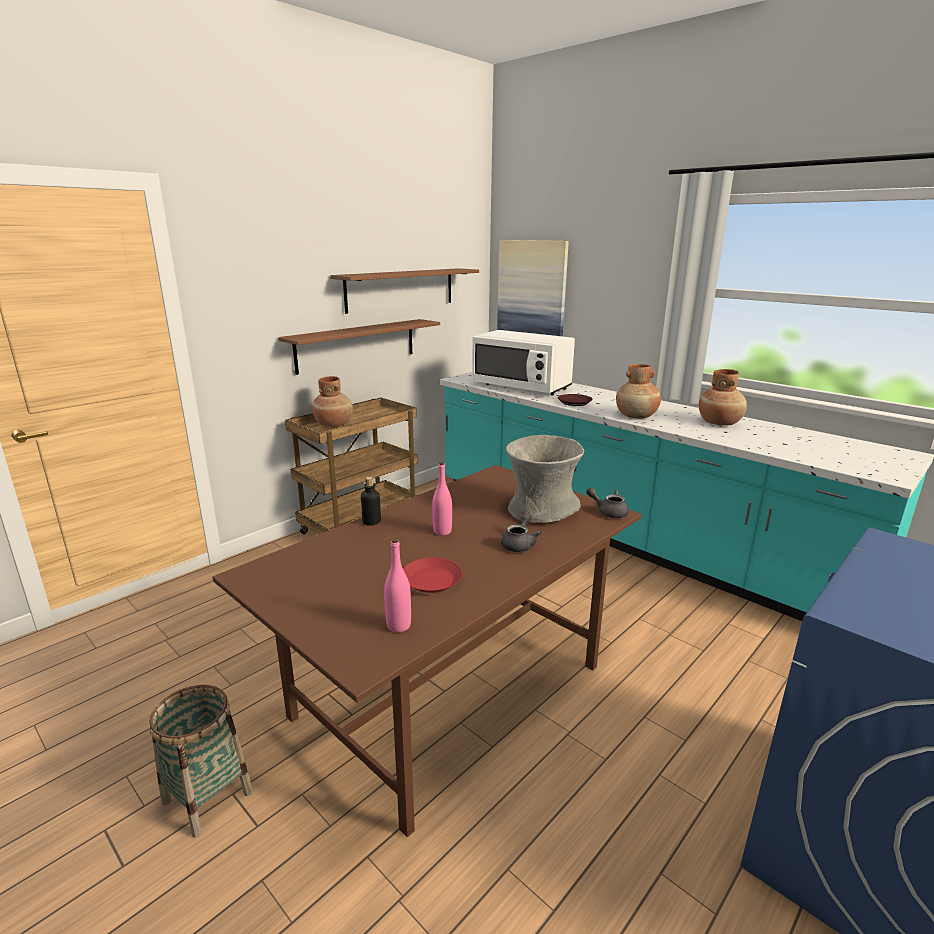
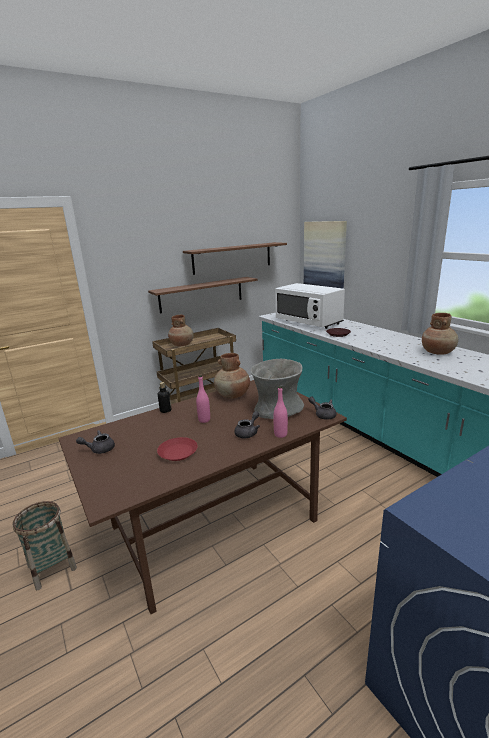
camera: 15 degrees right, 0 degrees up
pink bottle [384,538,411,632] -> pink bottle moved to [273,386,288,438]
brown vase [616,364,661,419] -> brown vase moved to [214,353,250,399]
none -> grey teapot [76,430,115,454]

